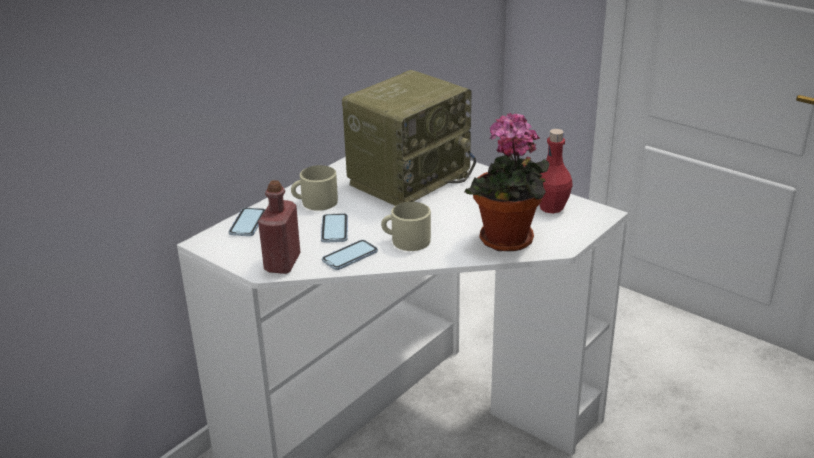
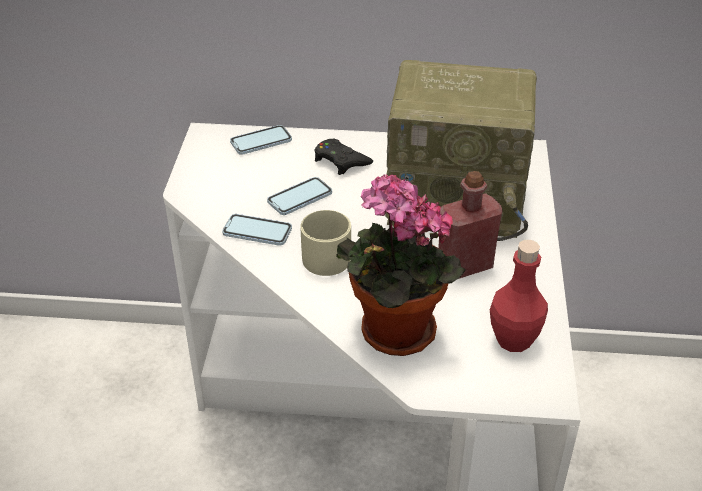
camera: 55 degrees right, 10 degrees up
red bottle [258,180,301,274] -> red bottle moved to [438,171,502,279]
beige mug [291,165,338,211] -> black game controller [315,139,373,175]

